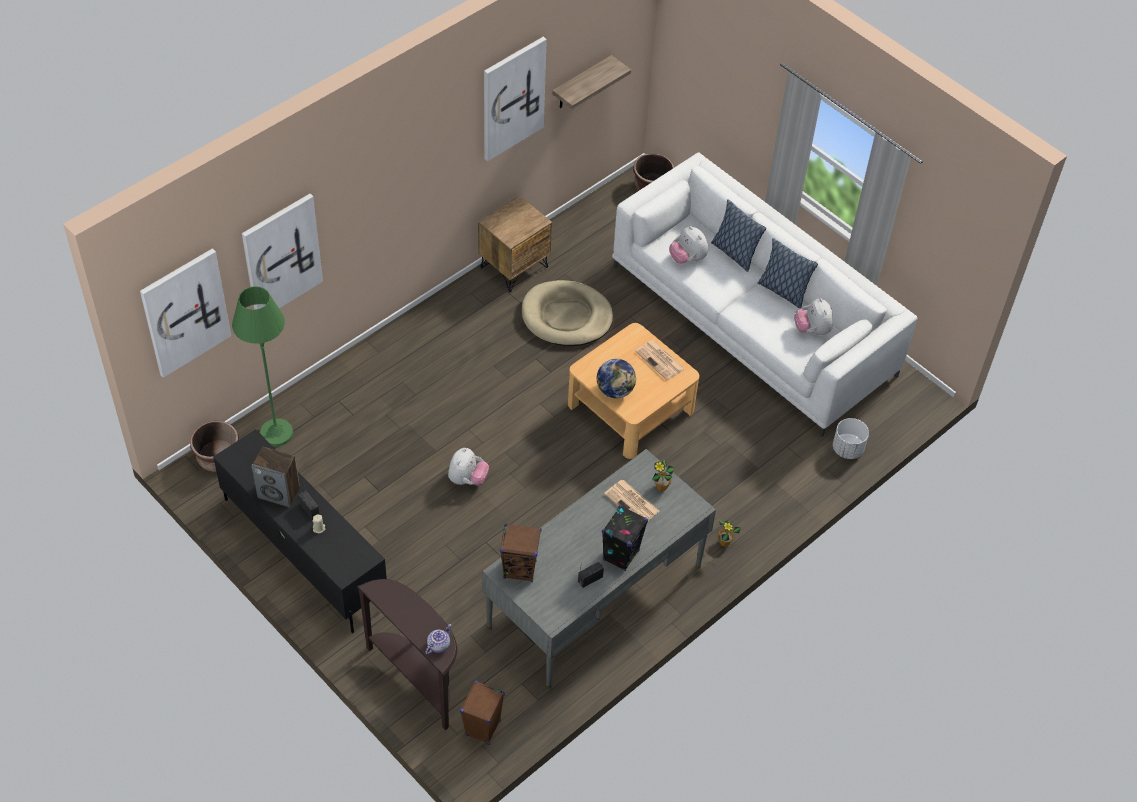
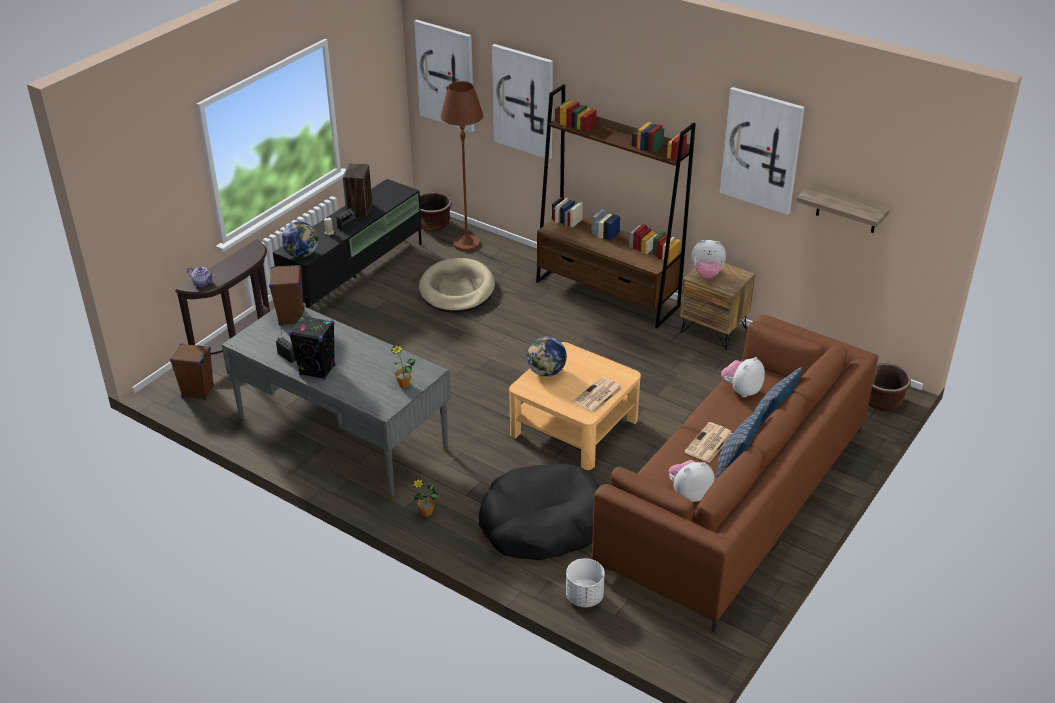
camera: 80 degrees right, 15 degrees down
green floor lamp [232,286,293,447] -> brown floor lamp [441,81,483,252]
plush toy [448,448,489,485] -> plush toy moved to [692,240,726,278]
beige dog bed [522,280,613,346] -> beige dog bed moved to [419,258,495,313]
newspaper [604,480,660,521] -> newspaper moved to [684,422,732,463]
white sofa [612,152,917,437] -> brown sofa [591,314,878,633]
none -> globe [281,221,318,258]
none -> black dog bed [479,464,600,560]
none -> brown bookcase [536,84,696,328]

